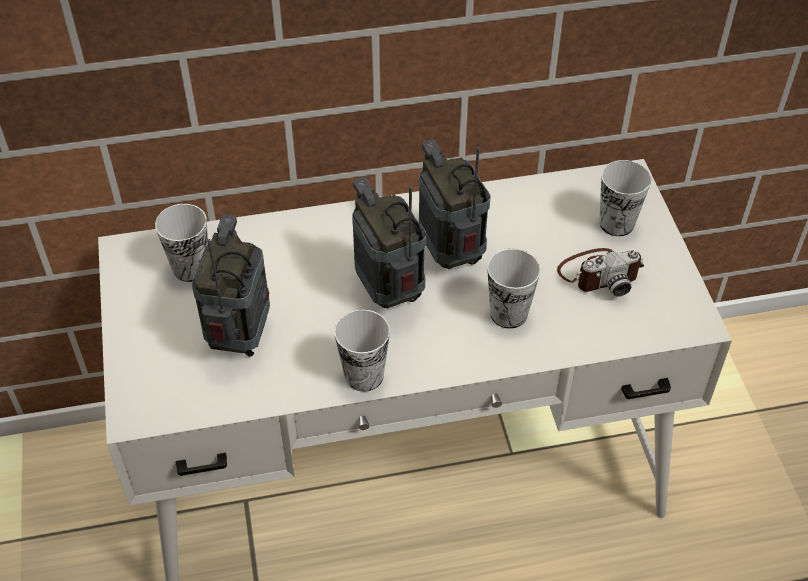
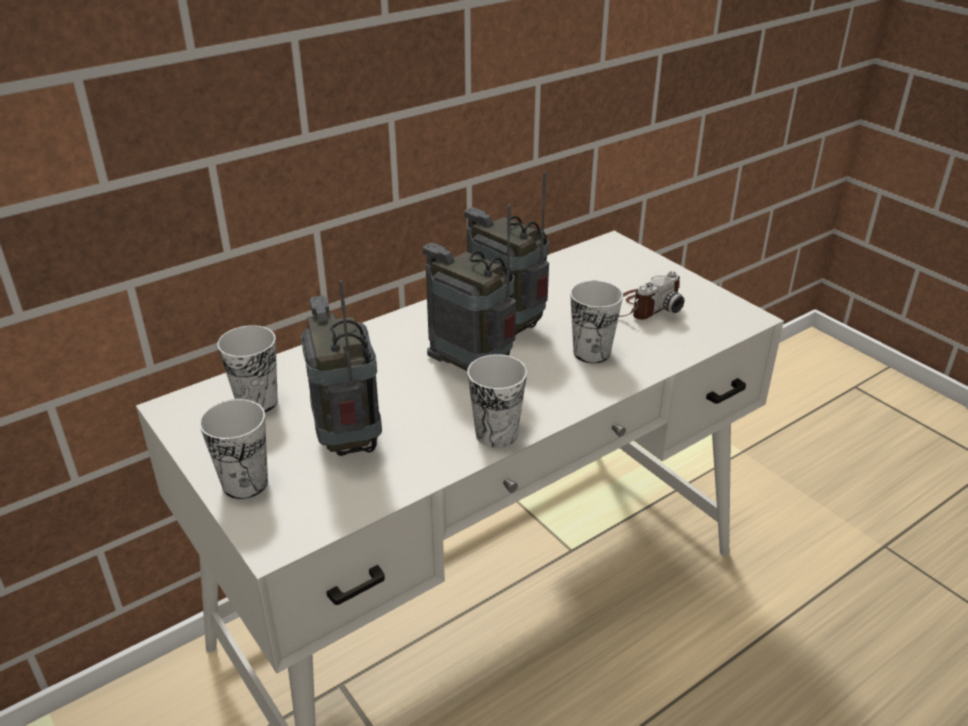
camera: 25 degrees left, 15 degrees down
cup [599,160,652,236] -> cup moved to [199,399,268,499]

